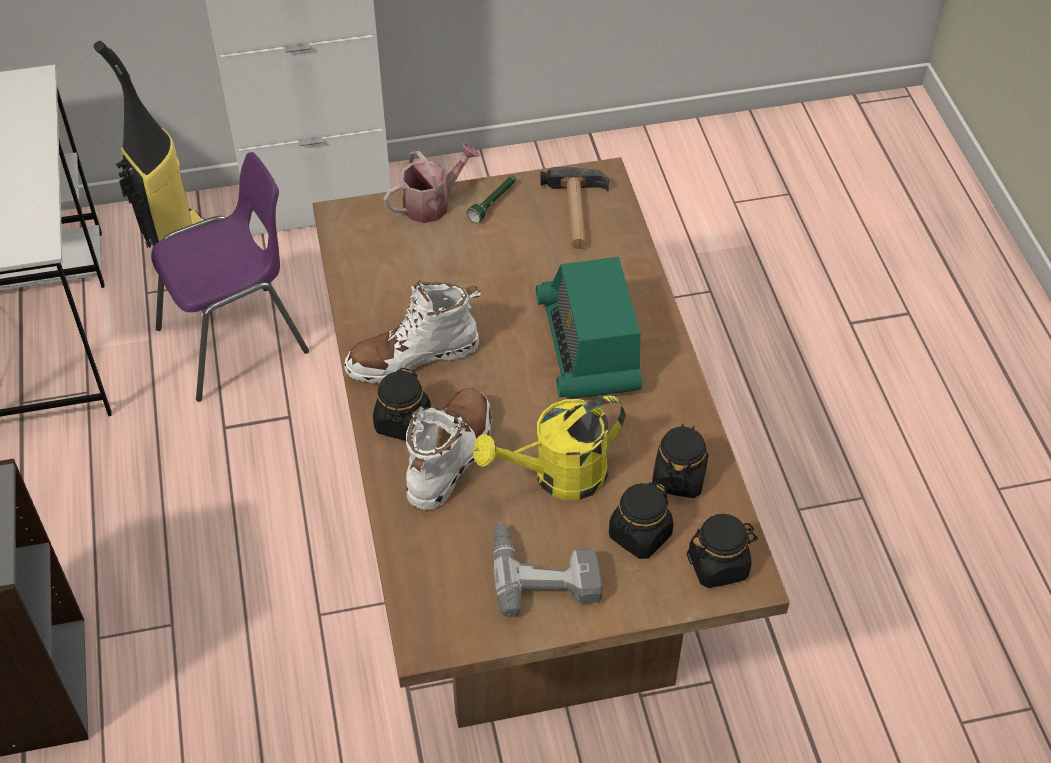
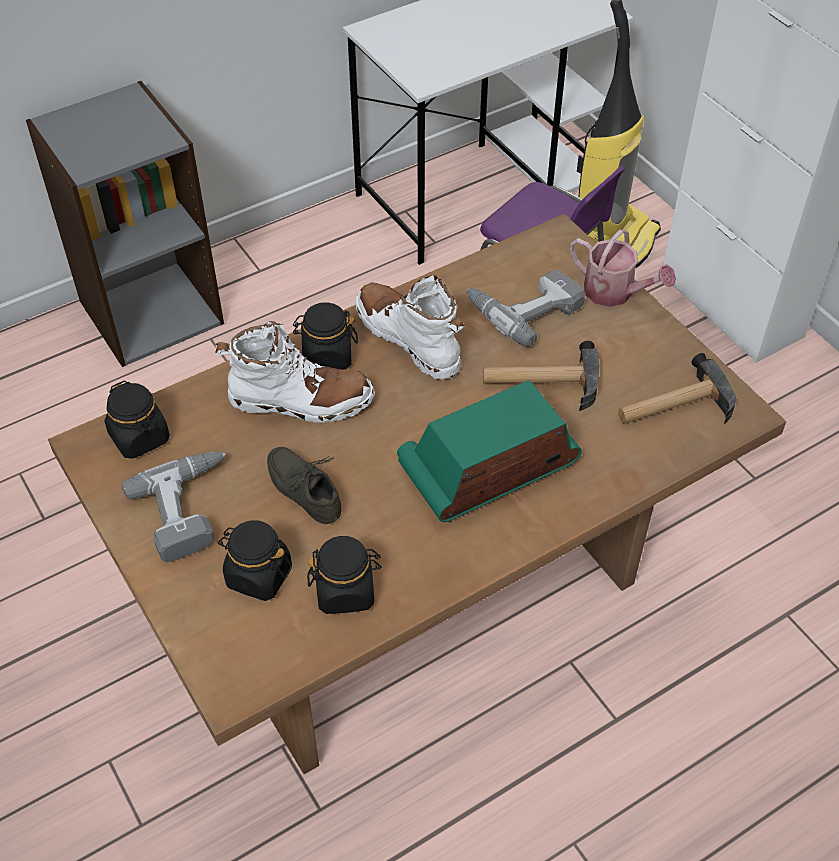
camera: 70 degrees right, 0 degrees up
green flashlight [467,176,516,223] -> none
yellow watering can [473,396,626,500] -> grey shoe [267,447,341,524]
black jar [687,514,758,588] -> black jar moved to [105,381,170,459]
none -> power drill [467,269,585,347]
none -> hammer [483,341,599,411]

